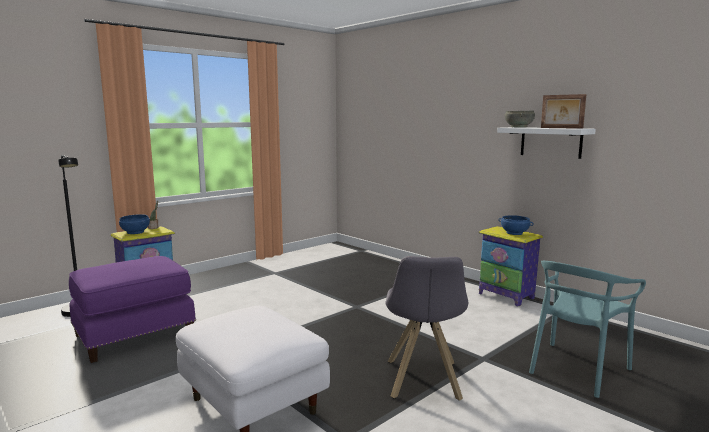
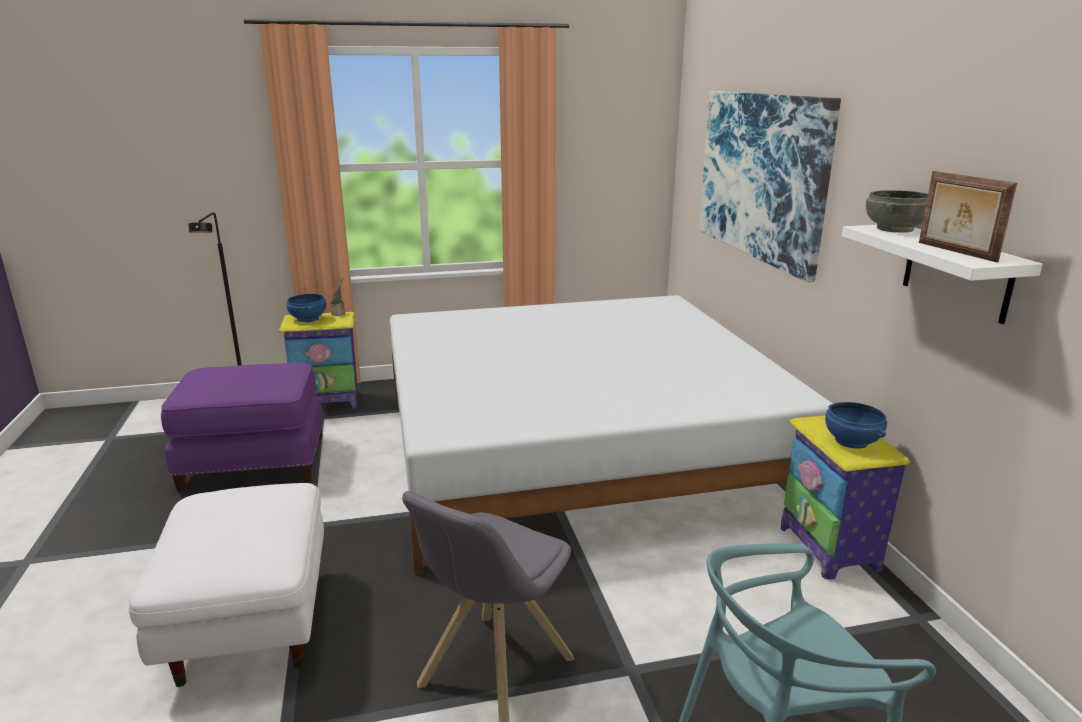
camera: 30 degrees right, 10 degrees up
none -> white bed [390,295,833,575]
none -> picture [699,91,841,282]

